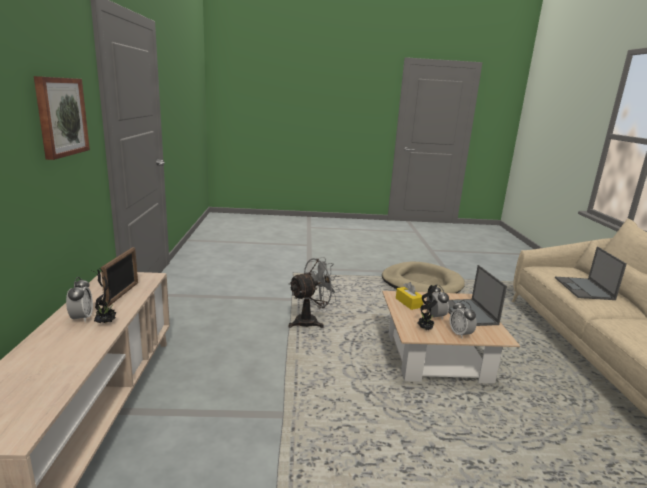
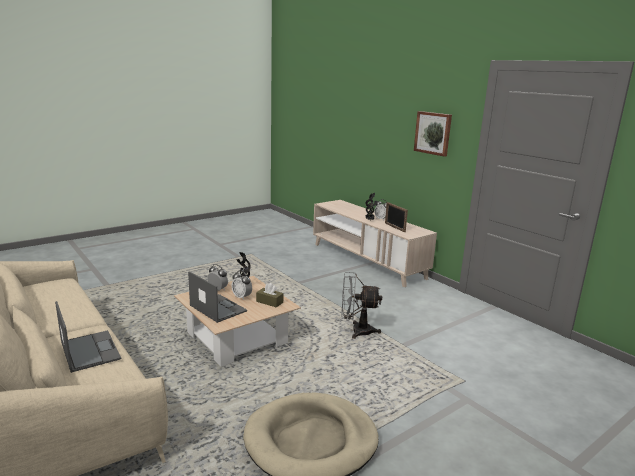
camera: 145 degrees right, 0 degrees up
grey fan [288,257,340,328] -> grey fan turned 75 degrees clockwise [341,272,382,339]
yellow tissue box [396,282,423,310] -> brown tissue box [256,283,283,307]

